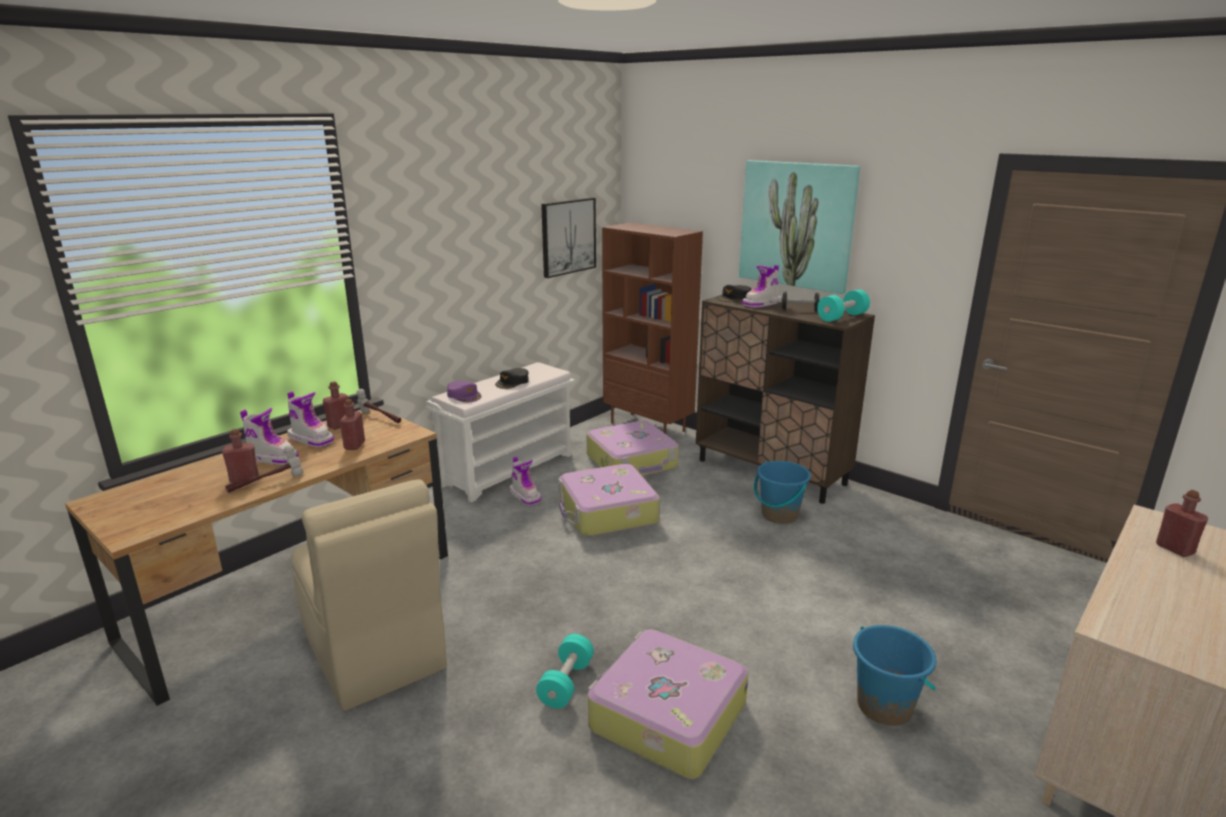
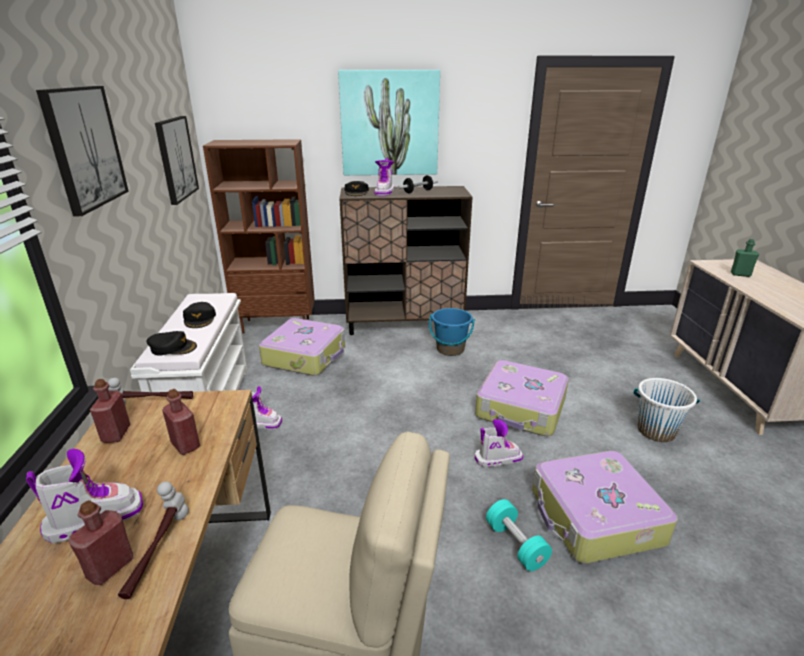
camera: 45 degrees left, 5 degrees up
boot [287,391,334,448] -> boot moved to [475,419,523,467]
purple cap [447,381,481,402] -> black cap [146,331,197,356]
suitcase [558,464,660,537] -> suitcase moved to [475,360,569,436]
turquoise dumbbell [817,290,870,322] -> none
blue bucket [853,625,936,726] -> white bucket [634,378,700,442]
red bottle [1156,490,1208,557] -> green bottle [731,239,759,277]
none -> picture [36,86,129,216]

